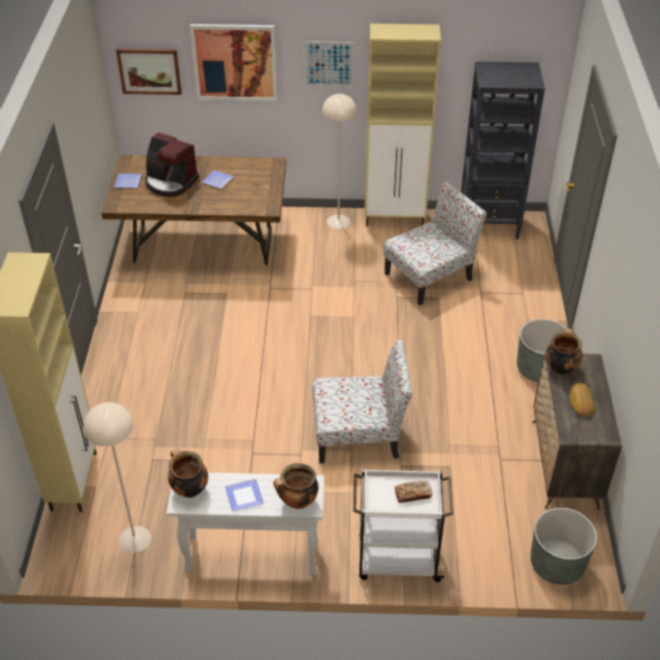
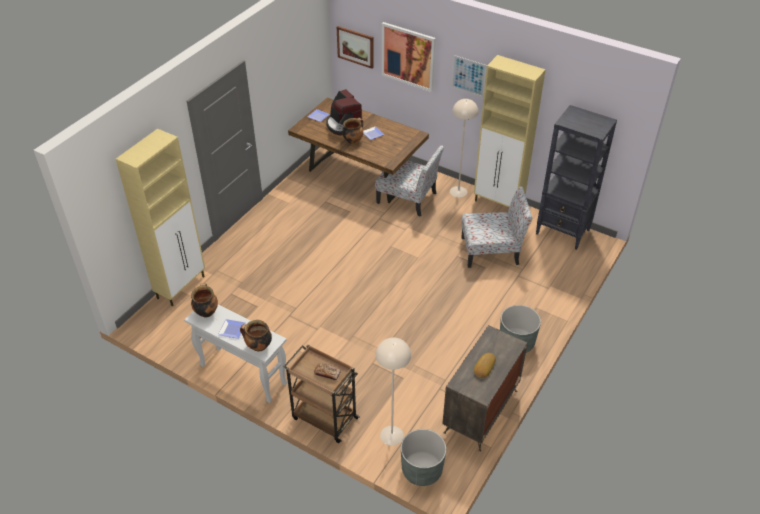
camera: 30 degrees right, 0 degrees up
beige floor lamp [83,402,151,553] -> beige floor lamp moved to [376,337,411,446]
chair [312,339,412,463] -> chair moved to [375,145,444,217]
white cart [353,469,453,582] -> brown cart [283,345,360,443]
cooking pot [546,328,583,375] -> cooking pot moved to [342,118,363,144]

